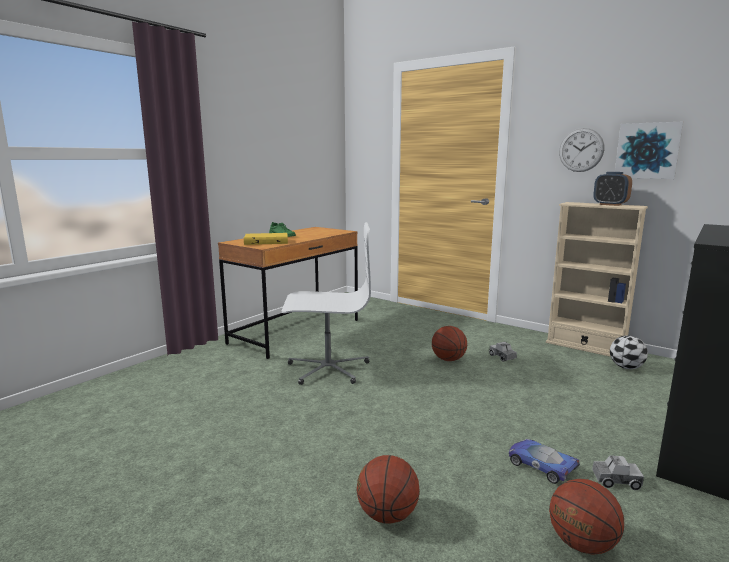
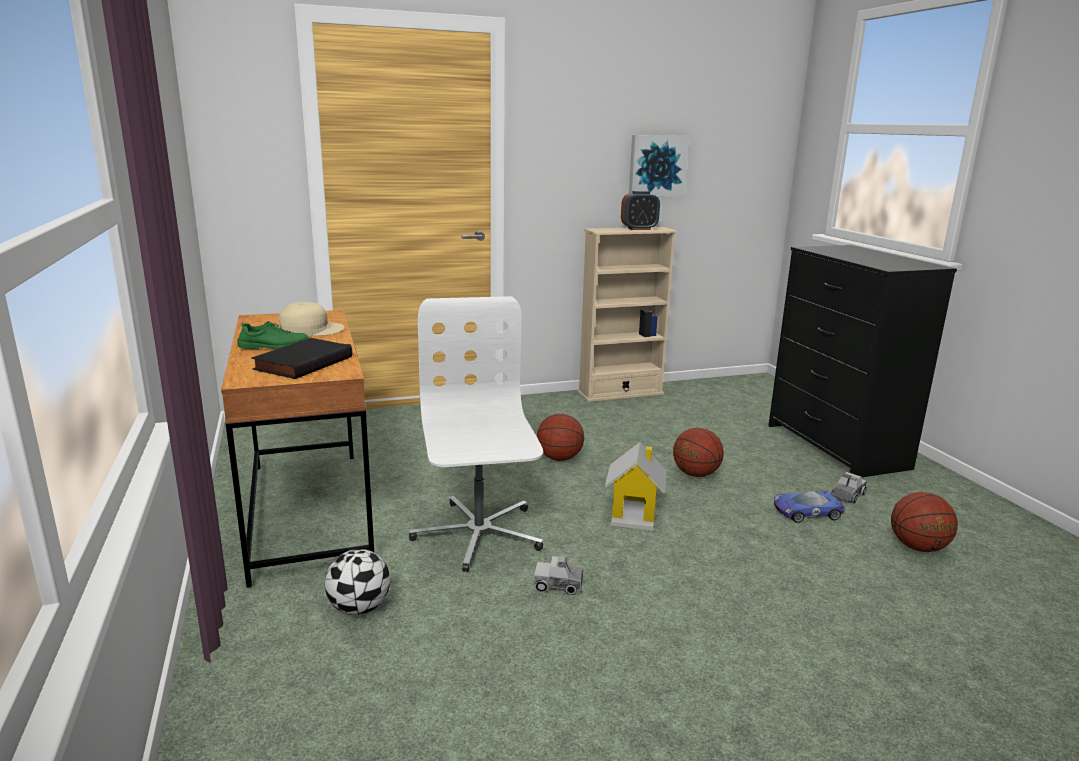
camera: 55 degrees left, 5 degrees up
yellow book [244,233,288,245] -> black book [251,338,352,379]
white office chair [282,222,371,385] -> white office chair turned 45 degrees counterclockwise [409,296,543,572]
basketball [357,455,420,524] -> basketball moved to [673,427,724,477]
toy truck [489,342,517,362] -> toy truck moved to [534,556,583,595]
wall clock [559,128,604,172] -> none
football [610,335,648,369] -> football moved to [325,549,390,615]
none -> beige cap [279,302,345,337]
none -> toy house [605,442,667,530]

